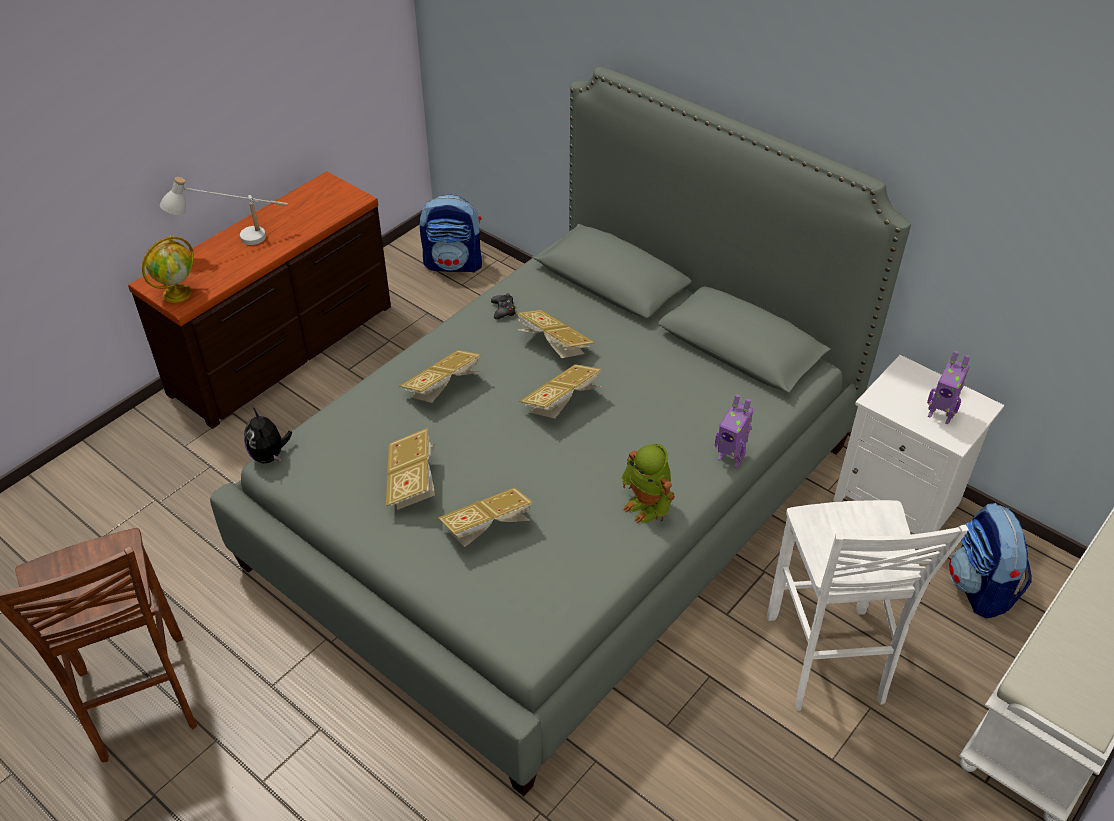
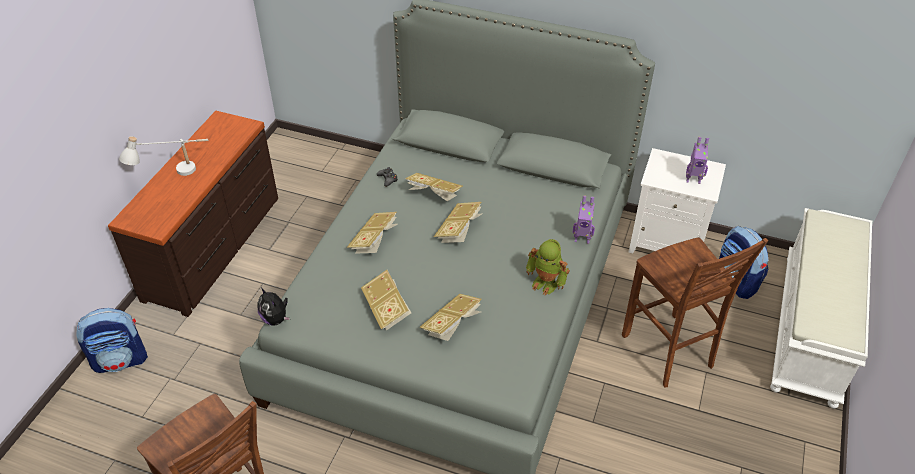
camera: 20 degrees left, 0 degrees up
globe [142,236,194,303] -> none
backpack [420,194,482,273] -> backpack moved to [76,308,148,373]
white stool [767,500,968,711] -> brown stool [622,238,768,387]

